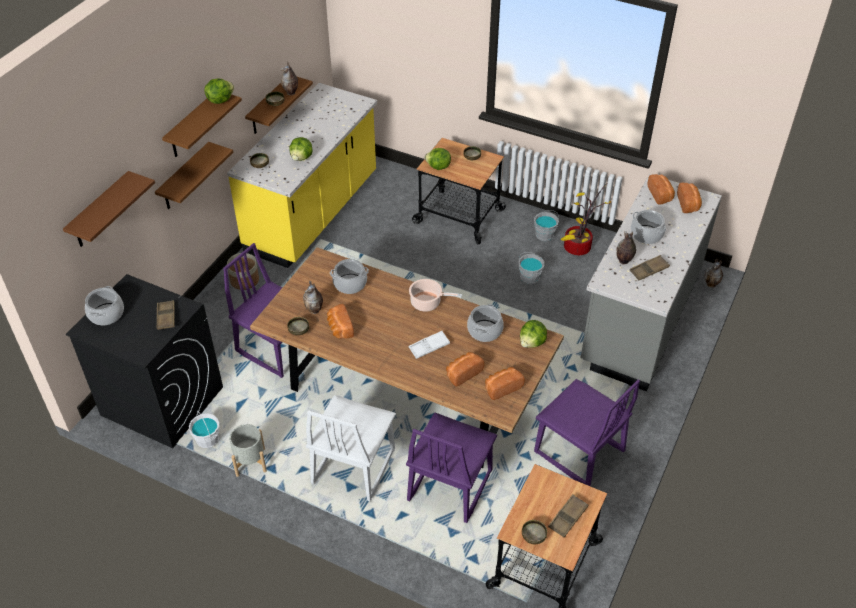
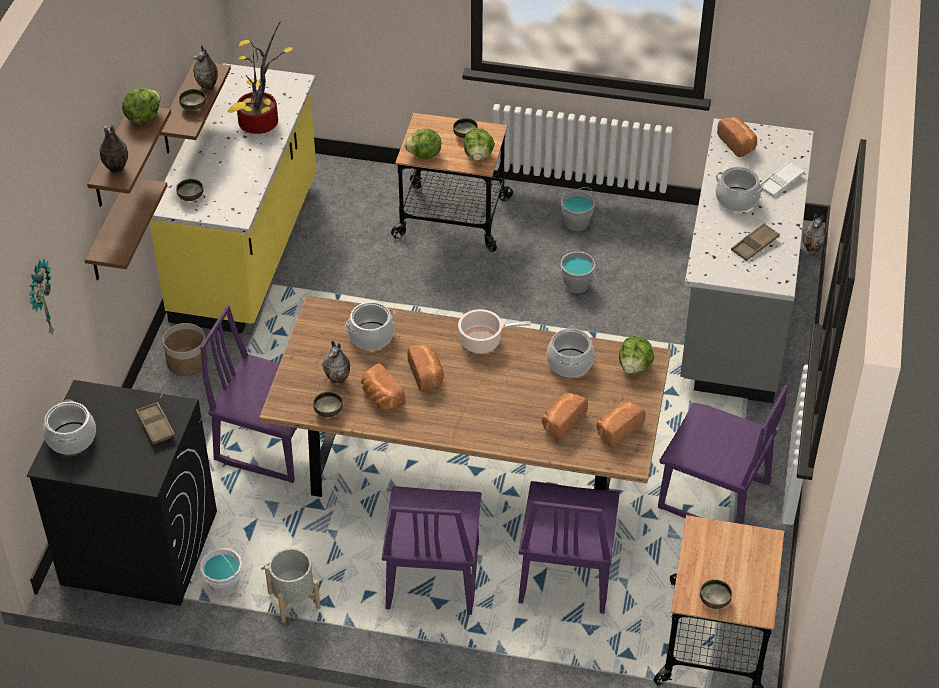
camera: 15 degrees left, 0 degrees up
brown shelf [63,171,155,247] -> wall clock [29,258,54,335]
lettuce [290,137,313,161] -> lettuce moved to [464,128,495,161]
white chair [306,395,396,501] -> purple chair [382,486,481,615]
white tray [409,331,450,359] -> white tray moved to [760,161,804,197]
brown tray [548,494,589,537] -> none
potted plant [561,183,611,255] -> potted plant moved to [227,22,293,134]
vase [616,231,636,264] -> vase moved to [99,125,128,174]
bread [677,183,702,213] -> bread moved to [407,345,444,392]

